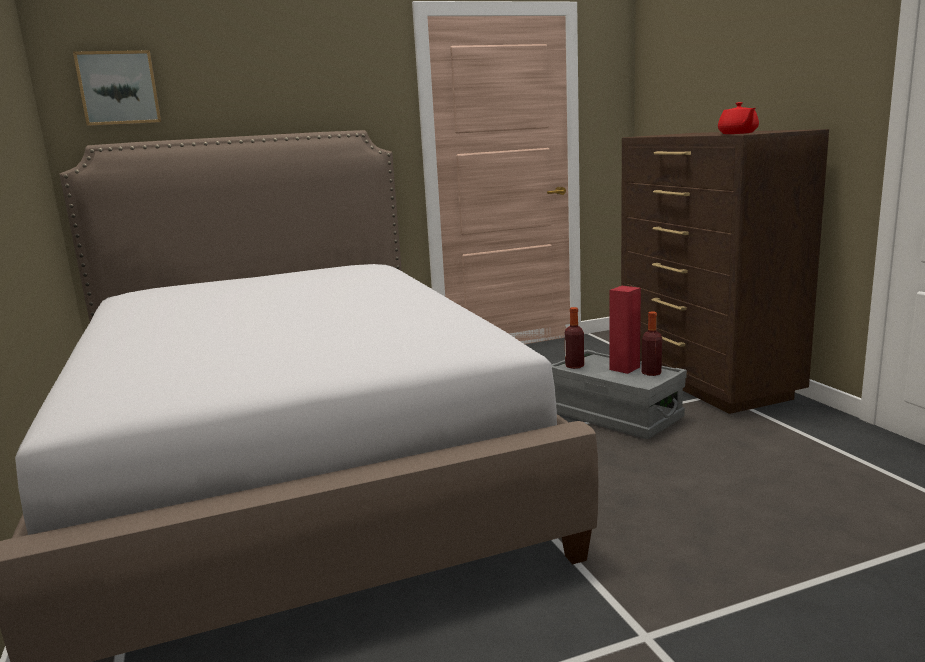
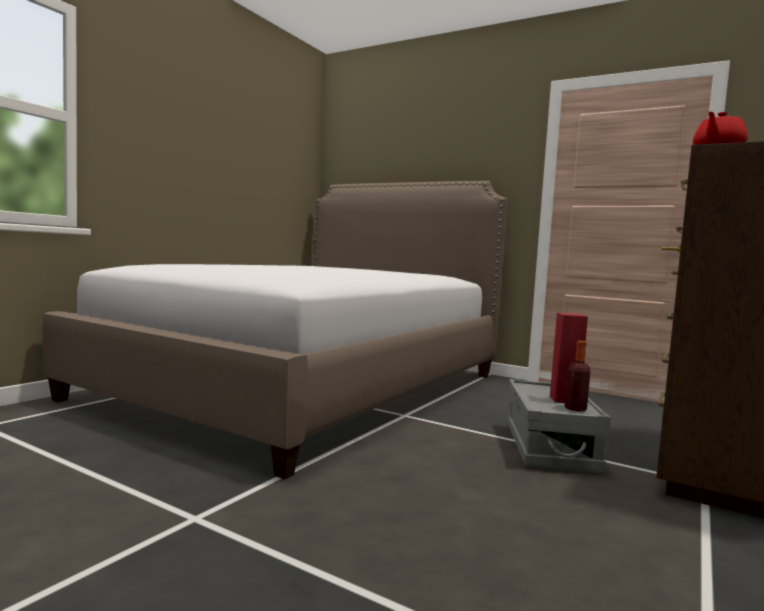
camera: 50 degrees right, 10 degrees down
picture [73,50,161,126] -> none
bottle [565,307,584,369] -> none

